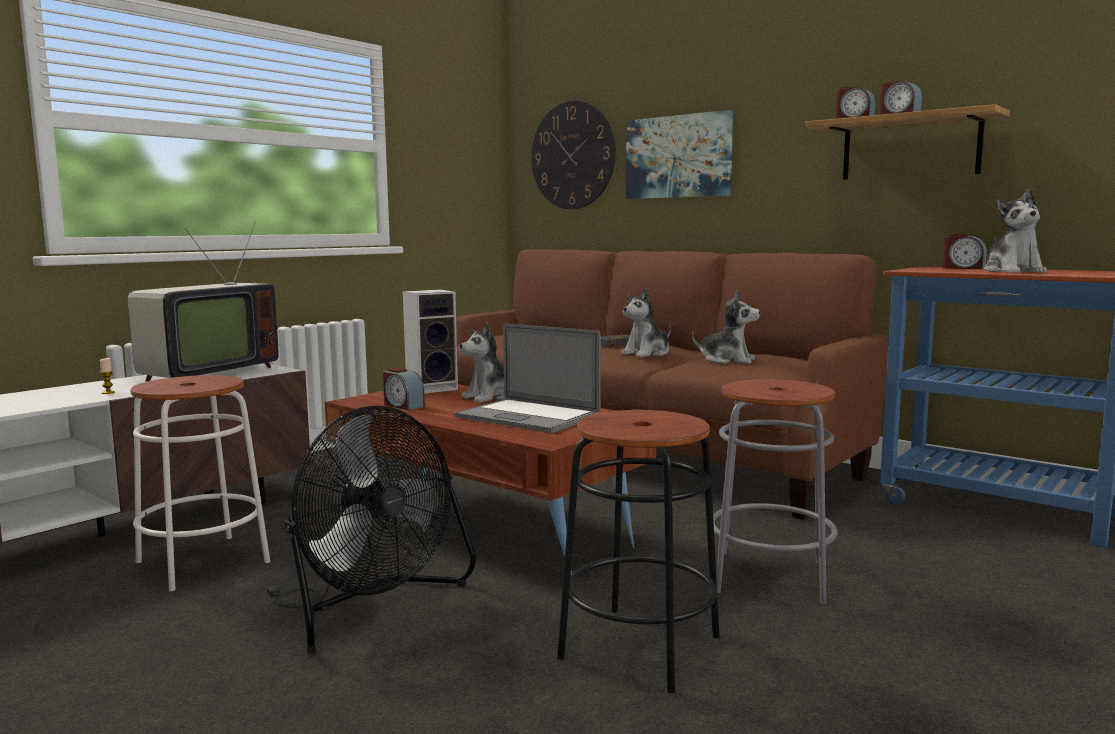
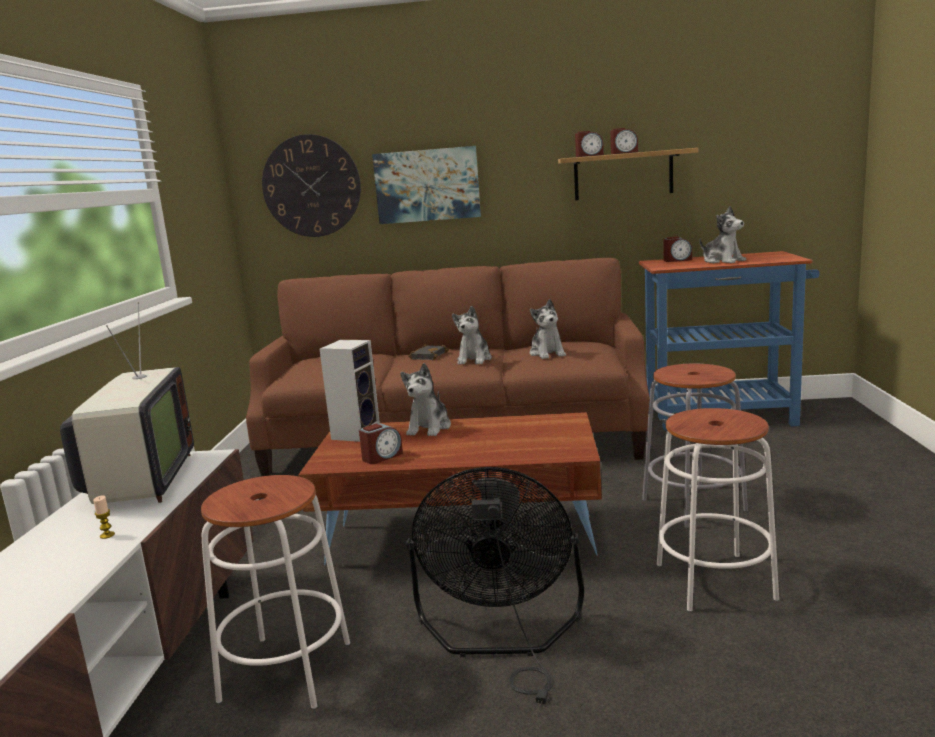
camera: 35 degrees left, 5 degrees up
black fan [267,406,476,655] -> black fan turned 90 degrees counterclockwise [406,467,584,704]
alarm clock [383,368,425,410] -> alarm clock turned 45 degrees counterclockwise [359,423,403,464]
laptop [454,323,601,433] -> none
black stool [557,410,719,693] -> white stool [657,408,779,611]
plush toy [692,290,760,364] -> plush toy turned 90 degrees clockwise [530,299,566,359]

